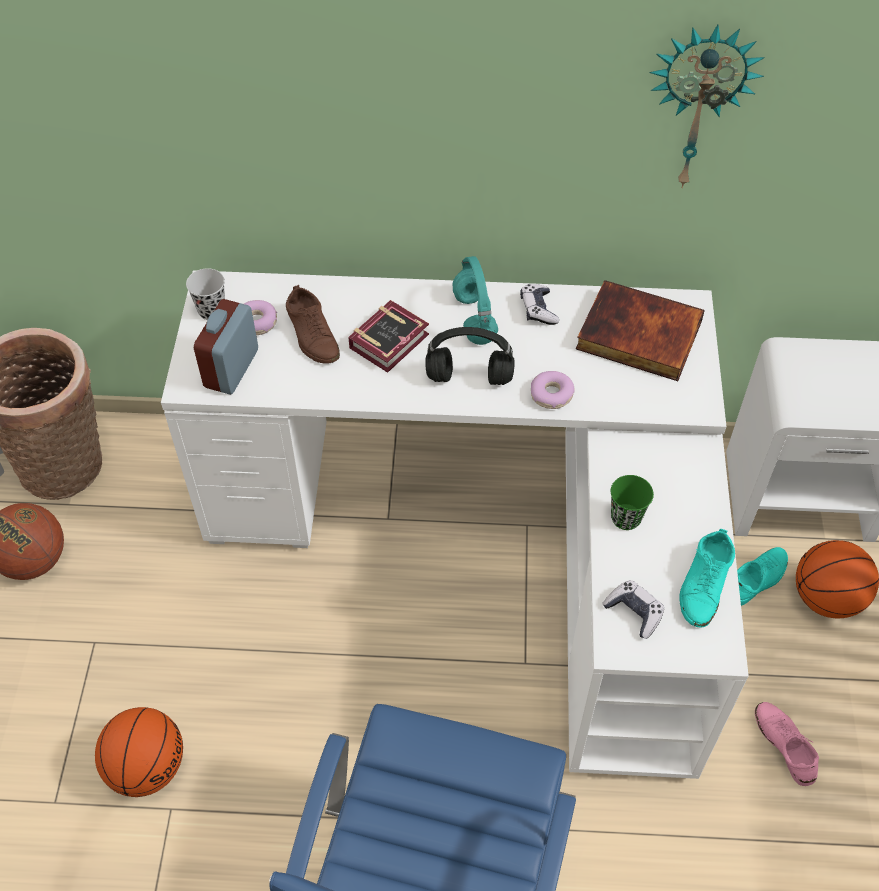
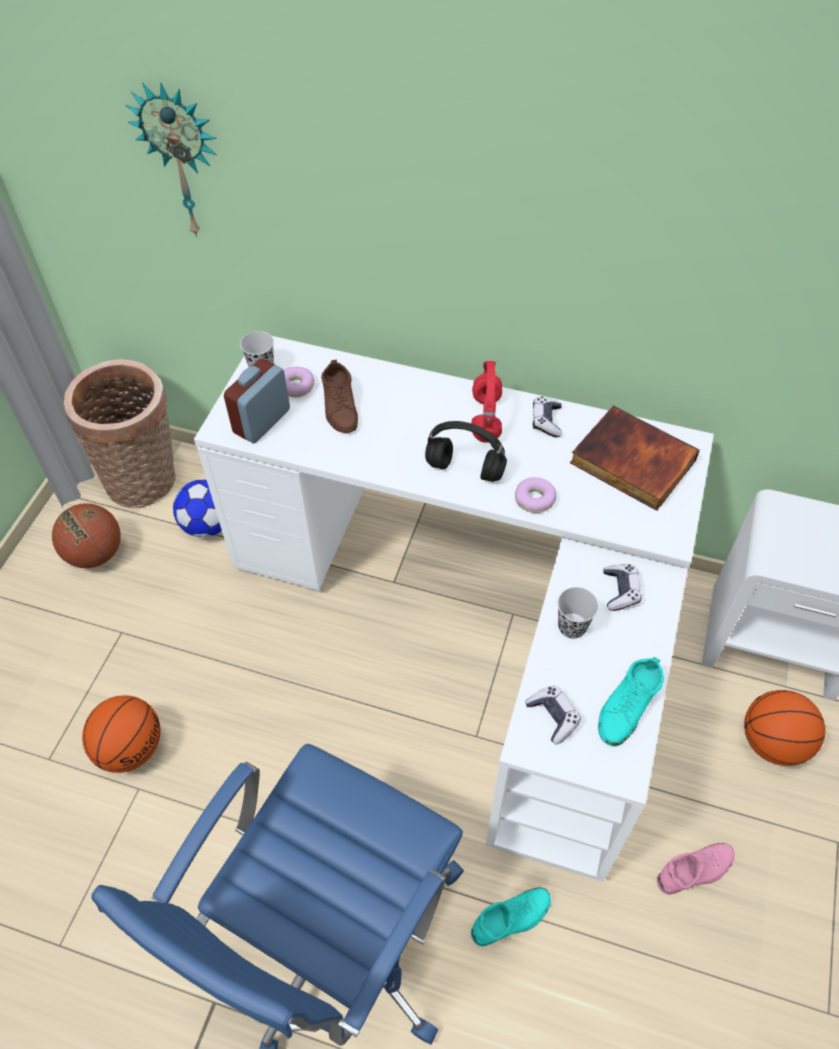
camera: 15 degrees right, 0 degrees up
book [348,300,429,373] -> none
turquoise headphones [453,256,498,345] -> red headphones [471,361,502,443]
green cup [611,475,654,530] -> black cup [557,587,599,639]
wall clock [650,24,765,188] -> wall clock moved to [126,82,217,238]
turquoise shoe [737,547,788,606] -> turquoise shoe moved to [471,888,551,946]
pink shoe [755,702,819,786] -> pink shoe turned 75 degrees clockwise [657,843,735,895]
none -> football [173,479,222,538]
none -> game controller [604,564,642,611]

